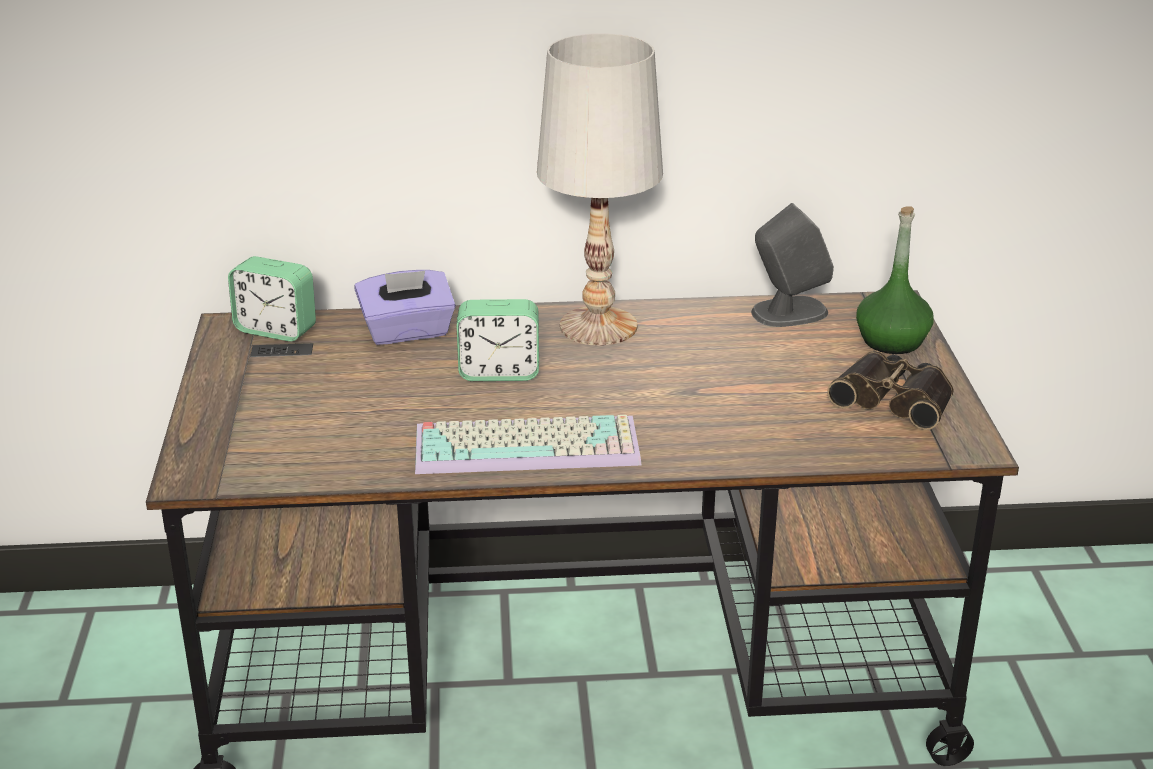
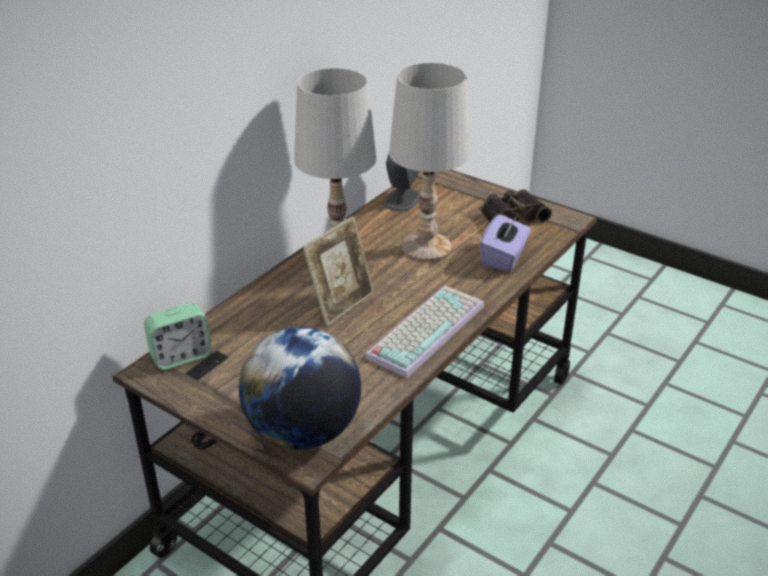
camera: 50 degrees left, 5 degrees up
purple tissue box [354,270,456,345] -> purple tissue box moved to [480,214,531,272]
alarm clock [457,299,539,381] -> picture frame [303,216,374,326]
green bottle [856,206,934,354] -> none
none -> globe [239,327,361,449]
none -> white table lamp [389,62,470,261]

